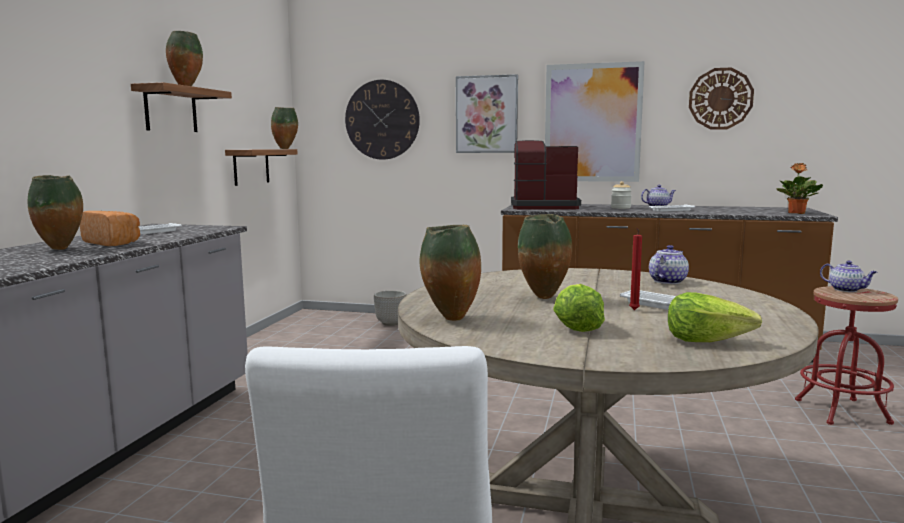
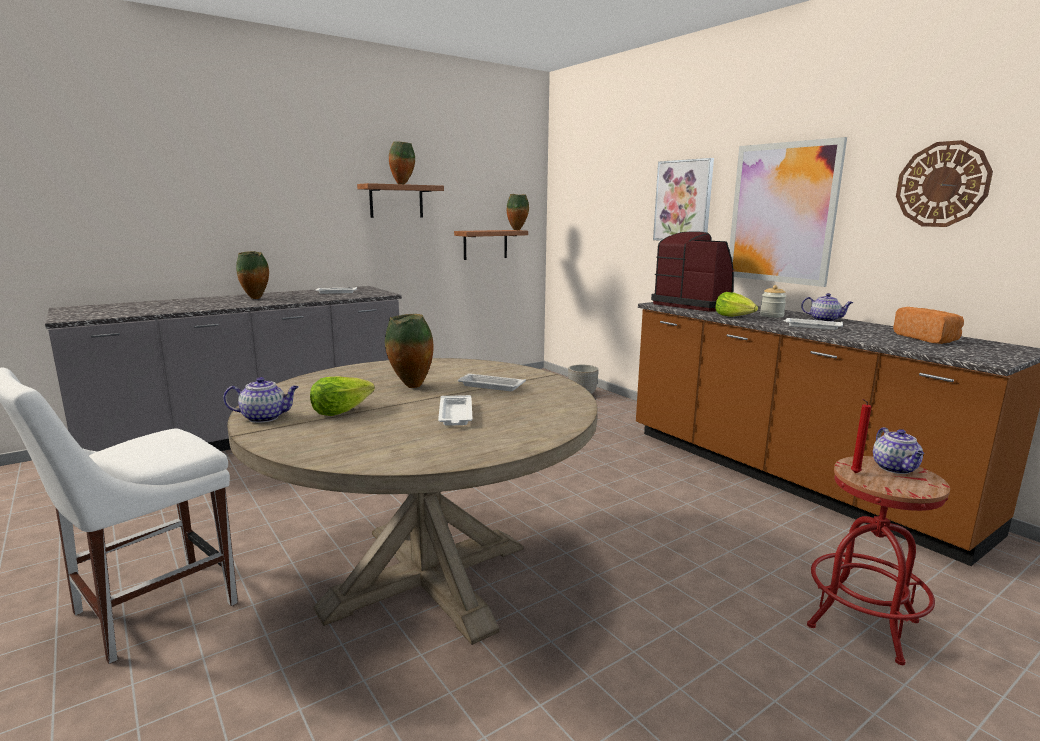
camera: 40 degrees right, 5 degrees up
bread [80,211,140,246] -> bread moved to [893,307,964,344]
wall clock [345,80,420,160] -> none
vase [419,225,481,321] -> none
red candle [629,228,642,310] -> red candle moved to [851,399,871,473]
teapot [649,245,689,284] -> teapot moved to [223,377,299,423]
lettuce [668,292,762,342] -> lettuce moved to [715,292,758,317]
potted plant [777,163,823,214] -> none
none -> white tray [458,374,526,391]

